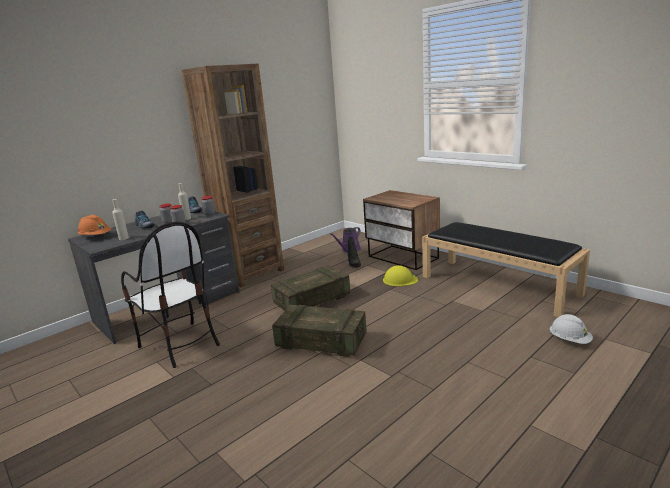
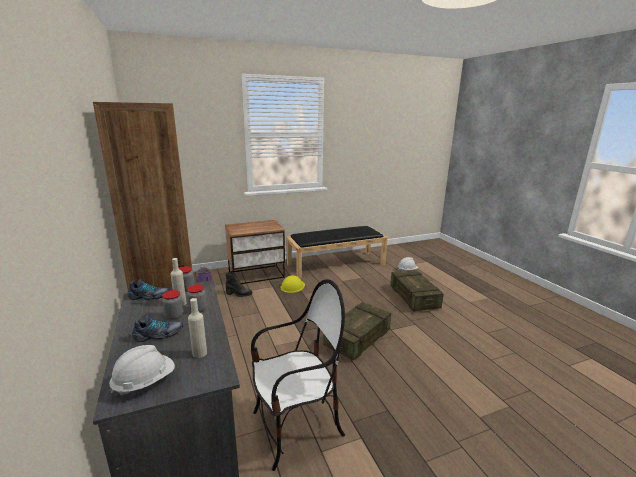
camera: 70 degrees left, 0 degrees up
orange hard hat [78,215,111,236] -> white hard hat [109,345,175,398]
crate [271,266,350,311] -> crate moved to [390,270,444,311]

